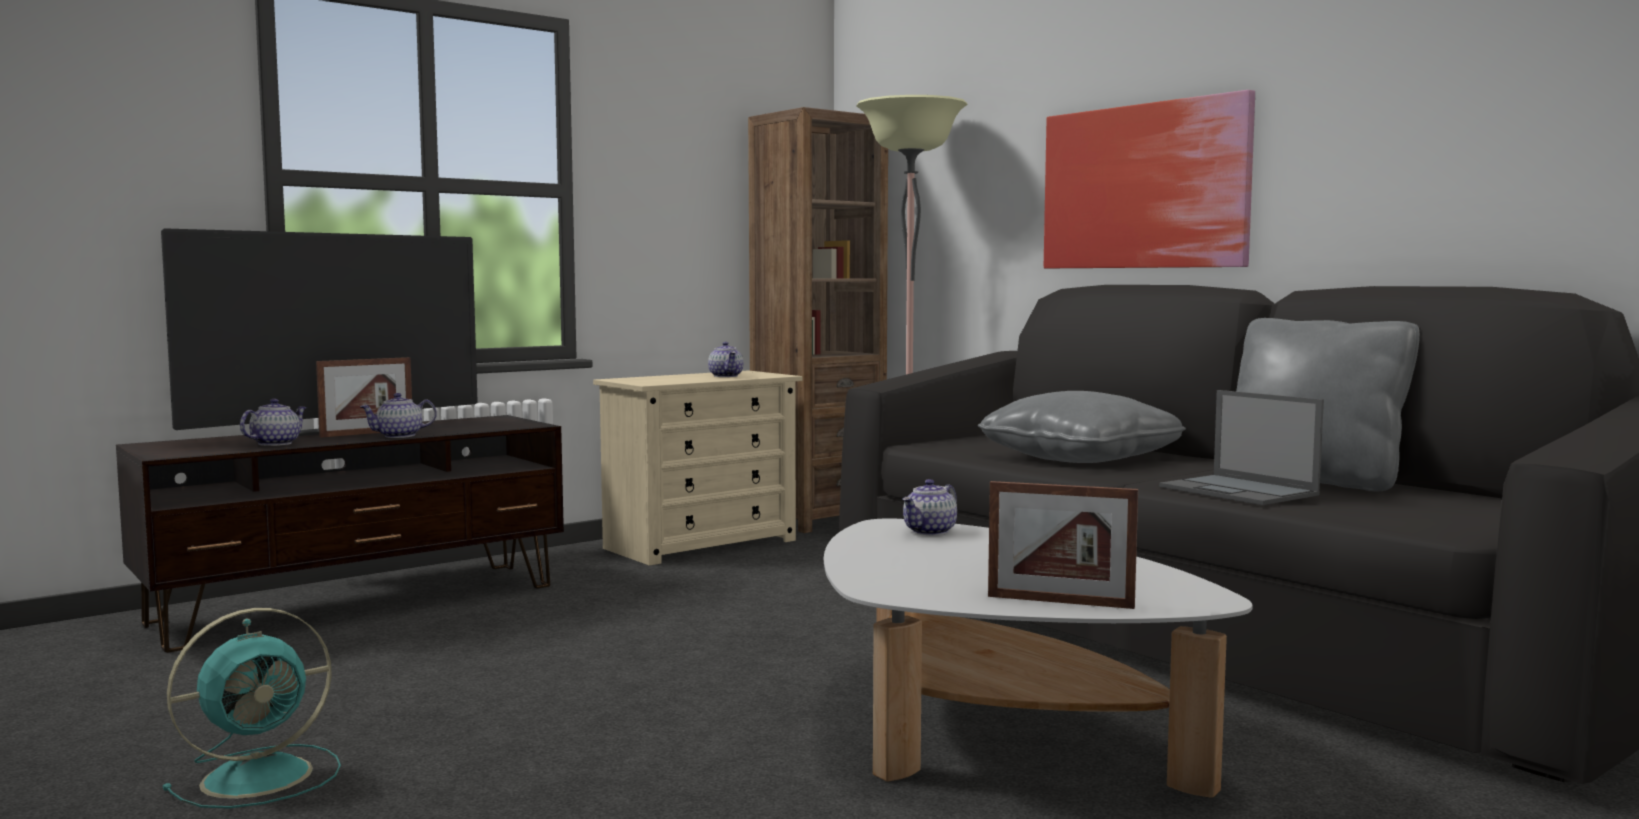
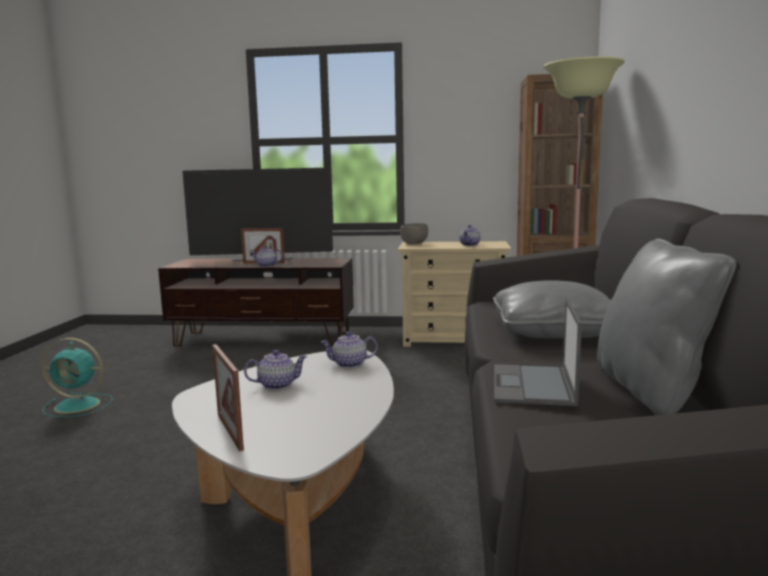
camera: 45 degrees right, 5 degrees up
teapot [240,399,307,446] -> teapot moved to [244,350,307,390]
picture [1044,90,1255,268] -> none
none -> grey bowl [400,223,428,245]

